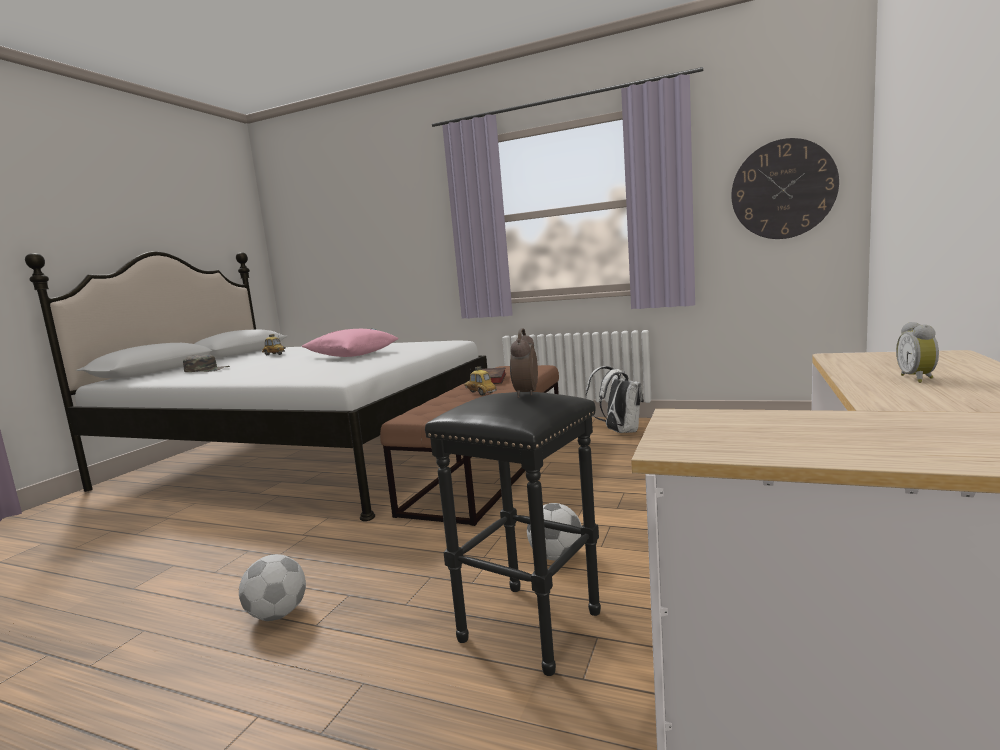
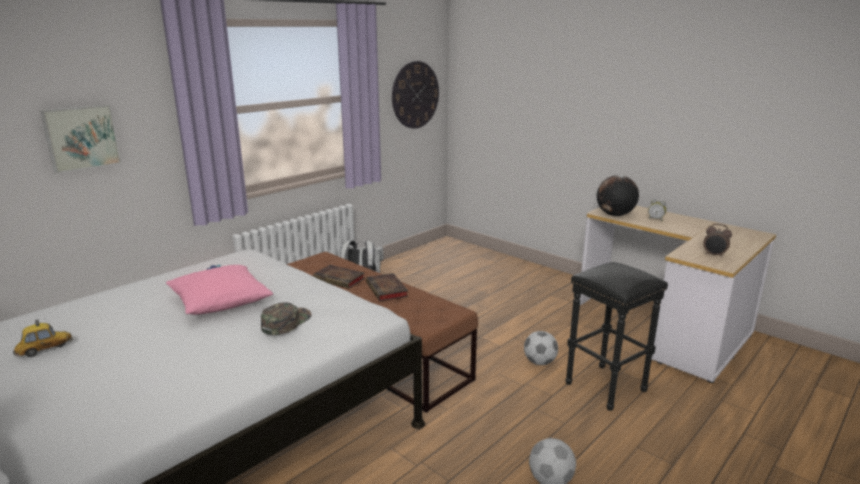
camera: 70 degrees left, 10 degrees up
green cap [183,354,230,372] -> green cap moved to [261,302,312,335]
toy car [464,366,497,396] -> book [366,273,408,301]
alarm clock [510,328,538,398] -> alarm clock moved to [703,224,732,258]
none -> picture [40,104,121,173]
none -> globe [597,175,639,216]

